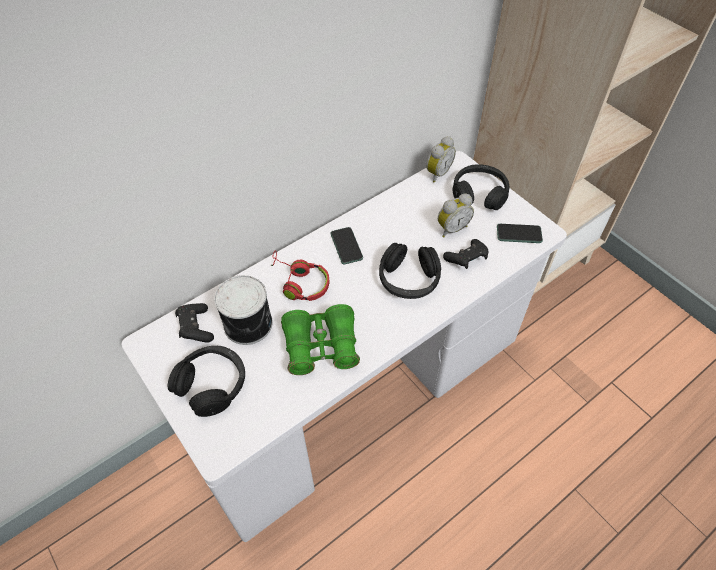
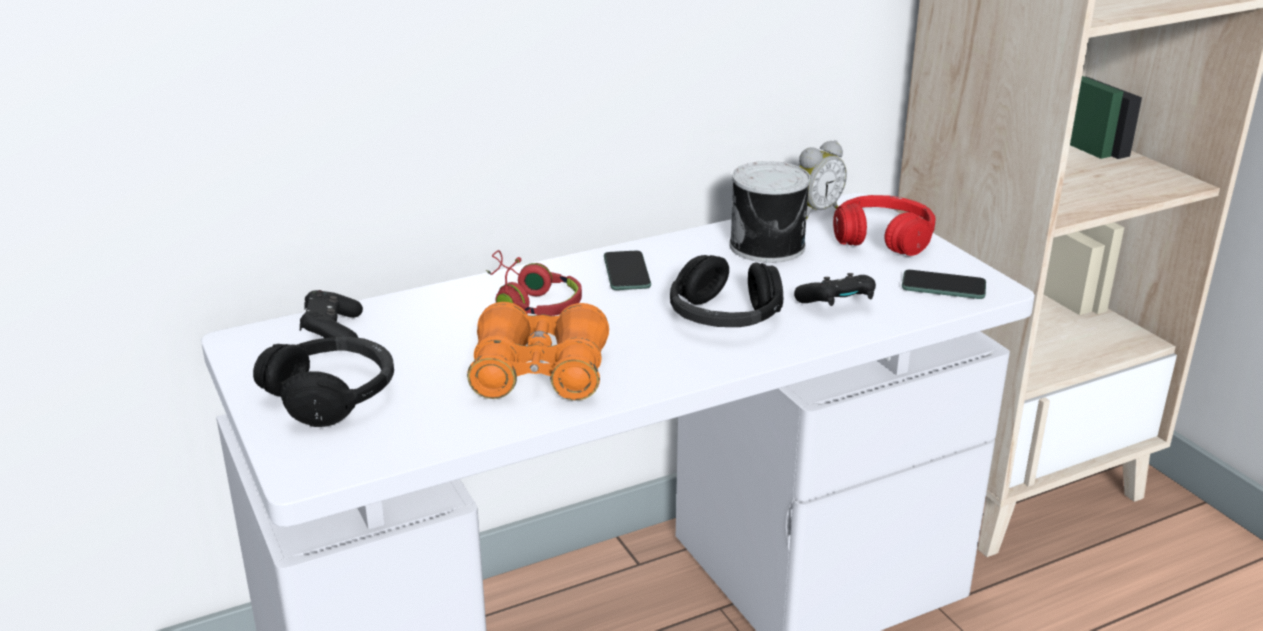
camera: 10 degrees right, 25 degrees down
can [214,275,273,345] -> can moved to [729,161,810,263]
green binoculars [281,304,360,375] -> orange binoculars [467,302,609,401]
alarm clock [438,194,474,237] -> none
black headphones [453,164,510,210] -> red headphones [833,195,936,256]

